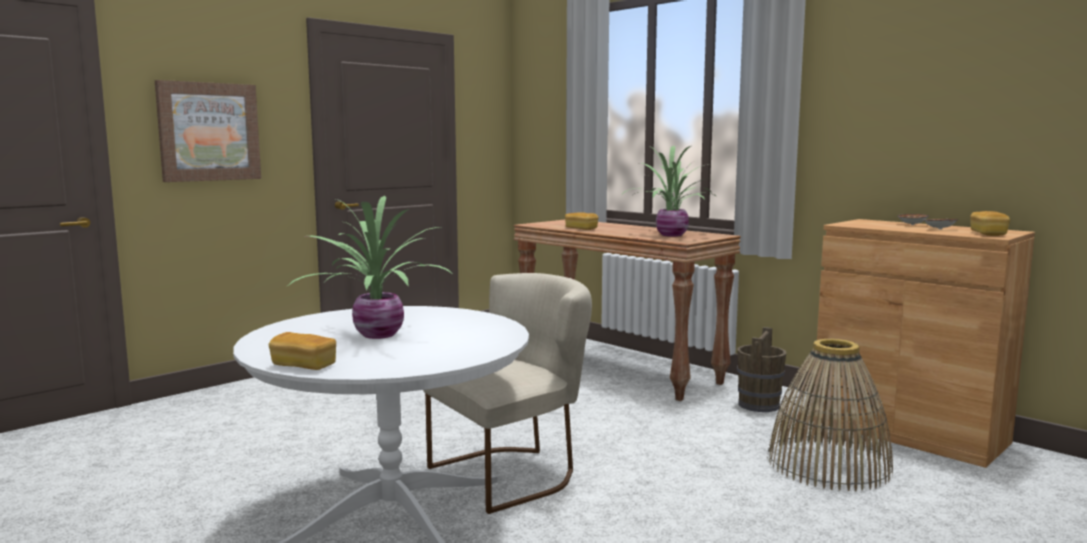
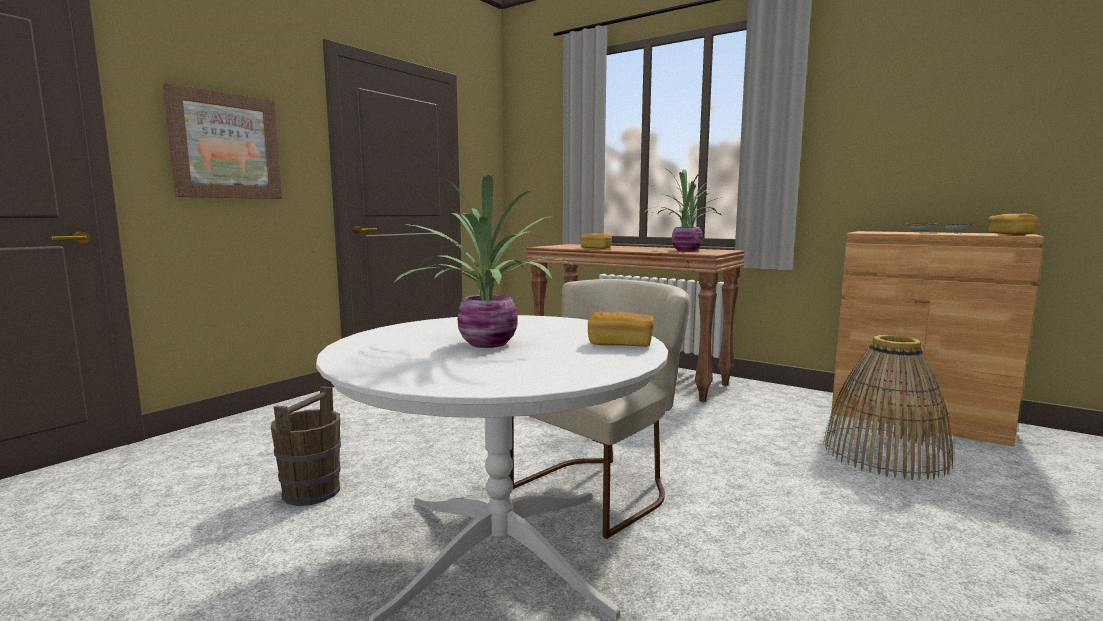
camera: 10 degrees left, 0 degrees up
bread [269,332,336,370] -> bread moved to [588,311,654,347]
brown bucket [737,327,786,412] -> brown bucket moved to [271,386,341,506]

